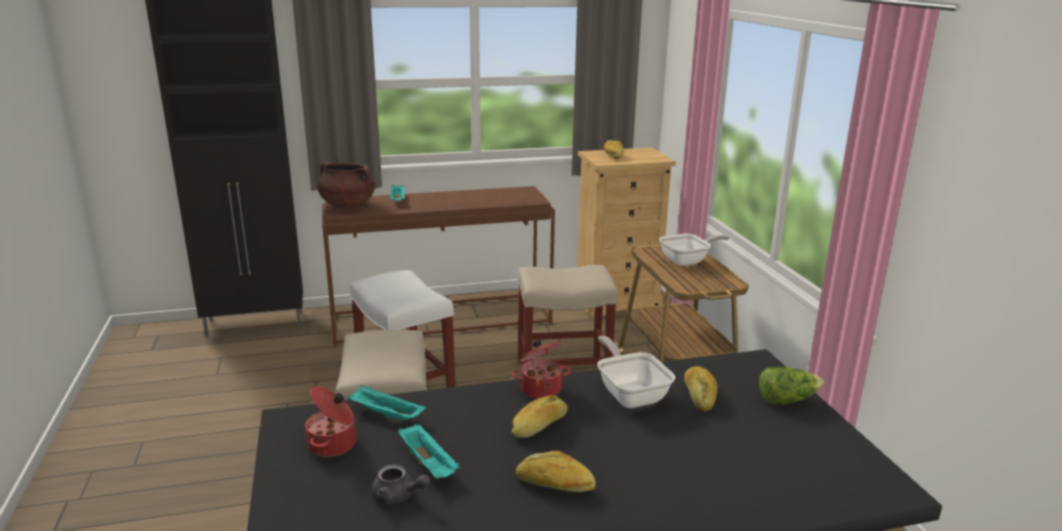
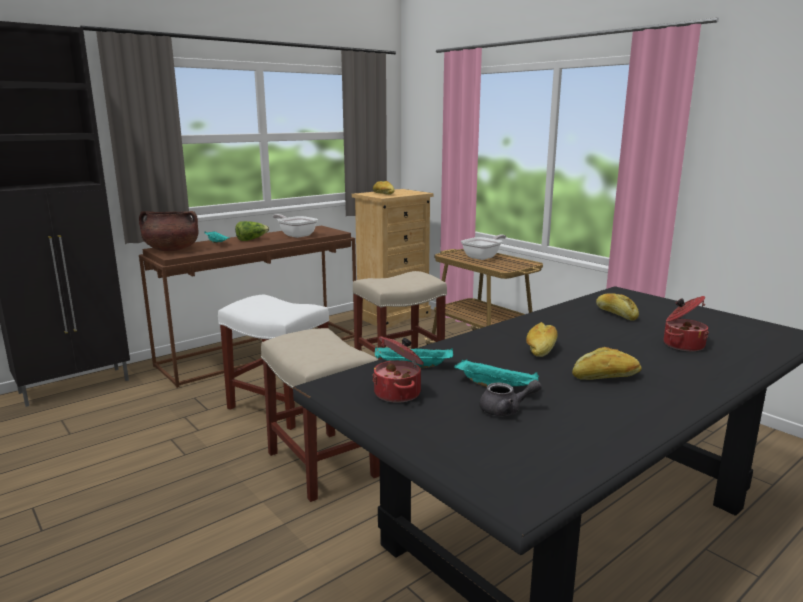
camera: 25 degrees left, 5 degrees down
cooking pot [512,340,571,399] -> cooking pot moved to [664,296,709,351]
frying pan [597,336,675,408] -> frying pan moved to [273,214,318,238]
lettuce [759,367,824,405] -> lettuce moved to [235,221,269,241]

